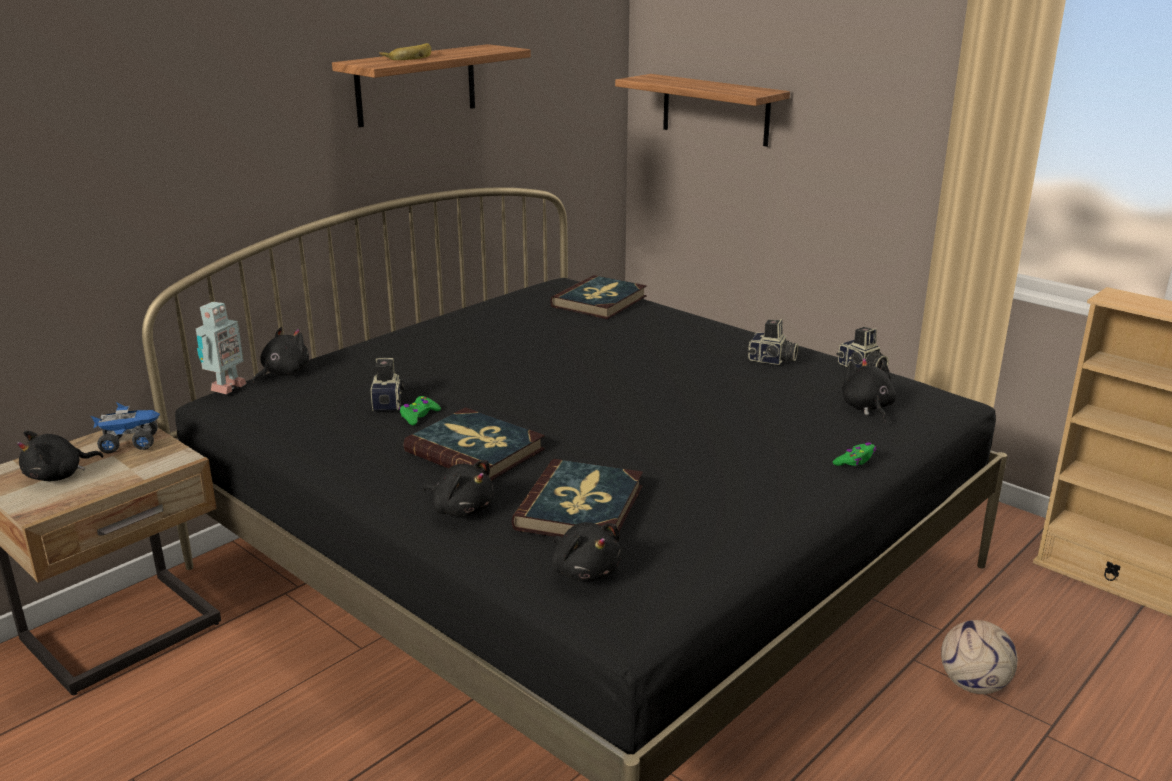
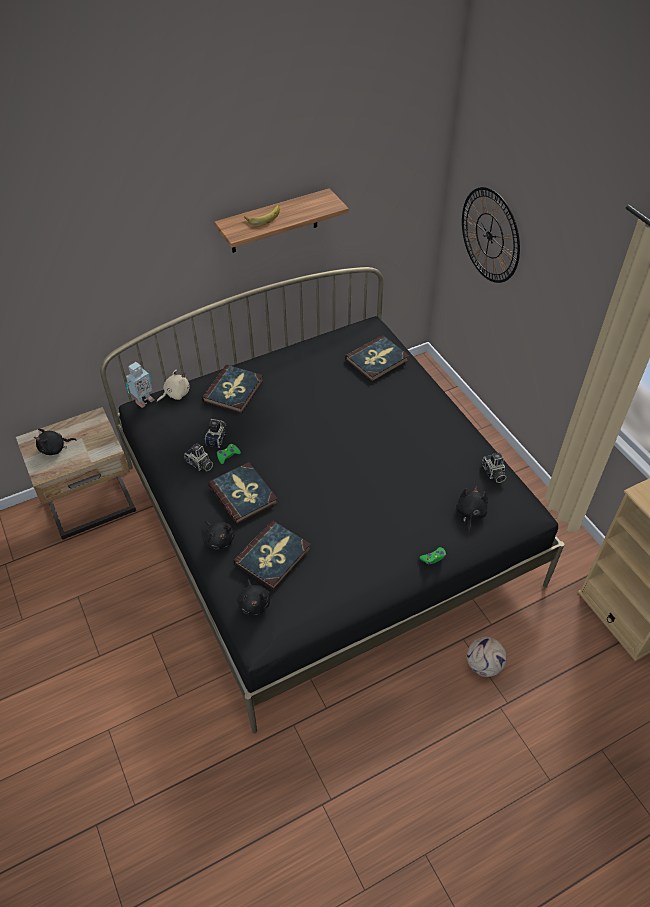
camera: 20 degrees right, 25 degrees up
toy truck [91,402,160,453] -> none
black plush toy [253,327,309,383] -> beige plush toy [157,369,190,402]
shelf [615,74,790,147] -> wall clock [462,187,520,283]
camera [747,319,798,365] -> camera moved to [184,443,213,471]
none -> book [202,365,263,414]

